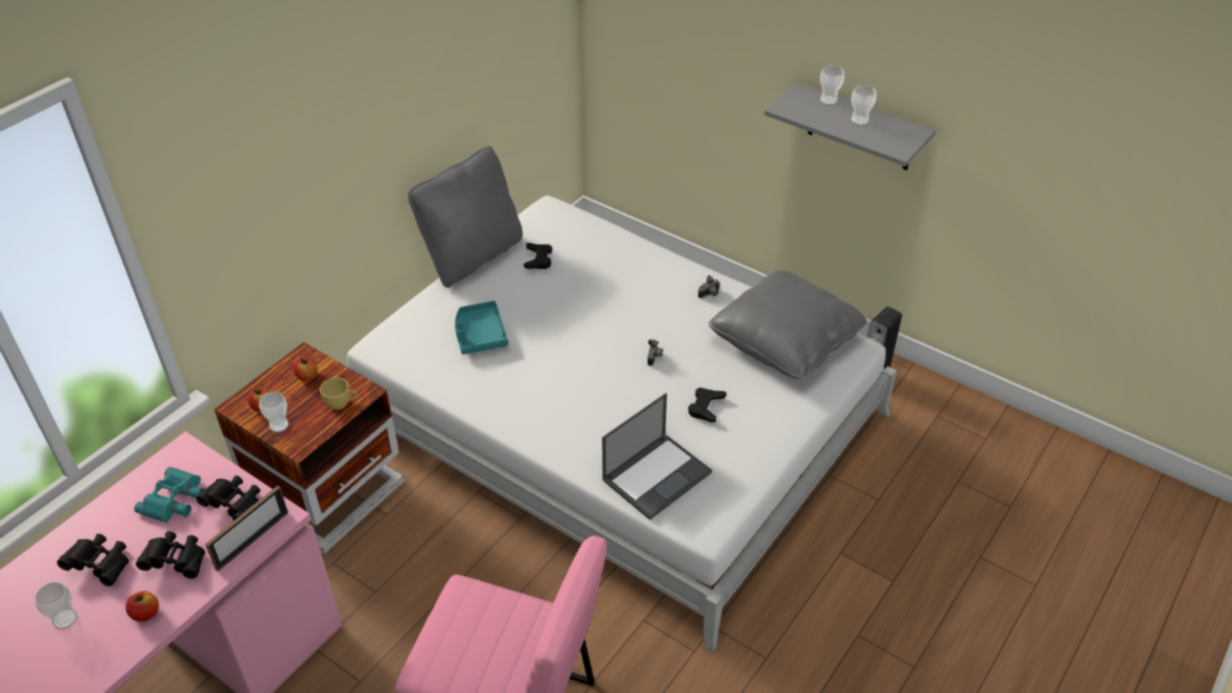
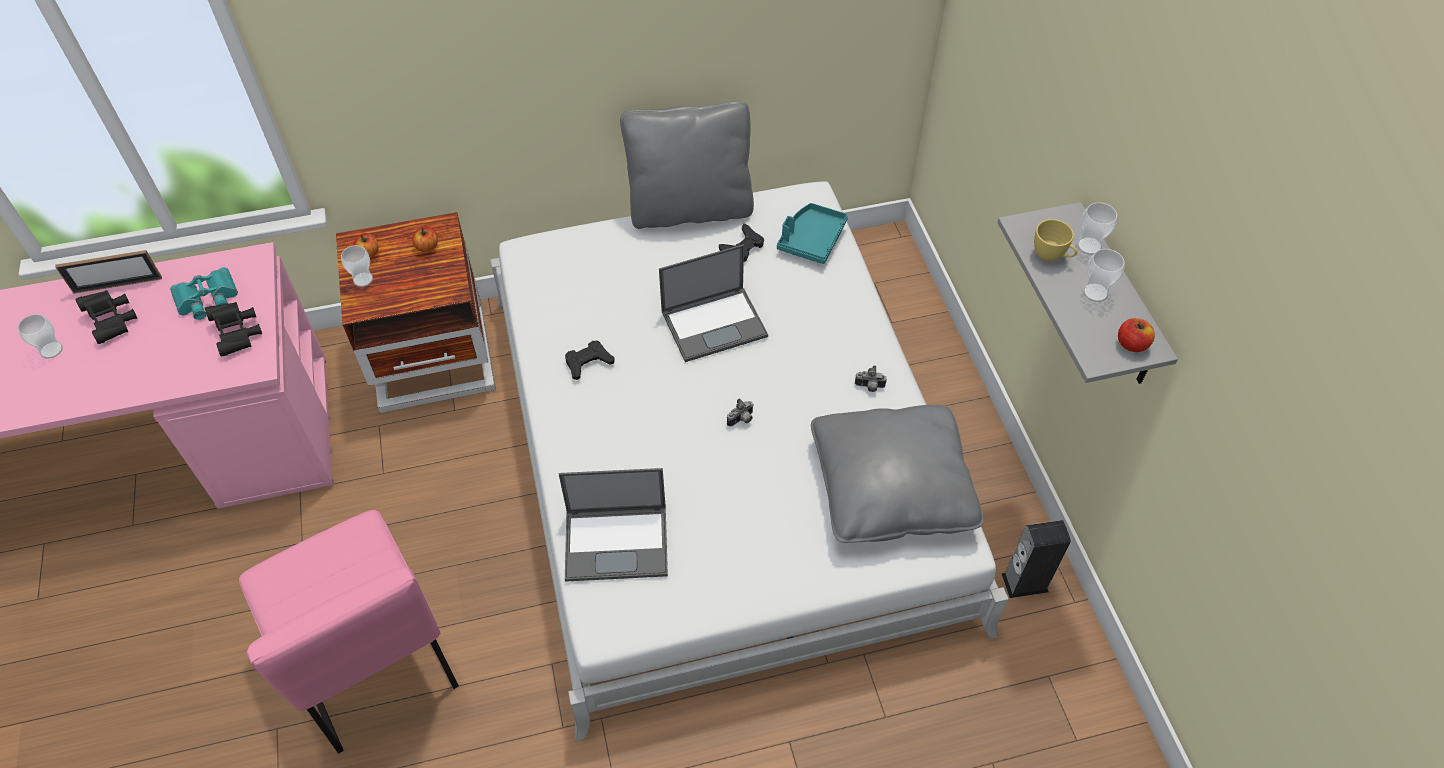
camera: 40 degrees right, 10 degrees up
apple [125,591,159,622] -> apple moved to [1118,318,1155,352]
black binoculars [136,531,205,579] -> none
picture frame [205,486,288,572] -> picture frame moved to [55,250,162,294]
yellow cup [320,377,357,410] -> yellow cup moved to [1034,219,1078,261]
turquoise tray [455,301,509,354] -> turquoise tray moved to [777,203,848,264]
black game controller [688,387,726,423] -> black game controller moved to [565,341,615,380]
none -> laptop [659,244,768,362]

